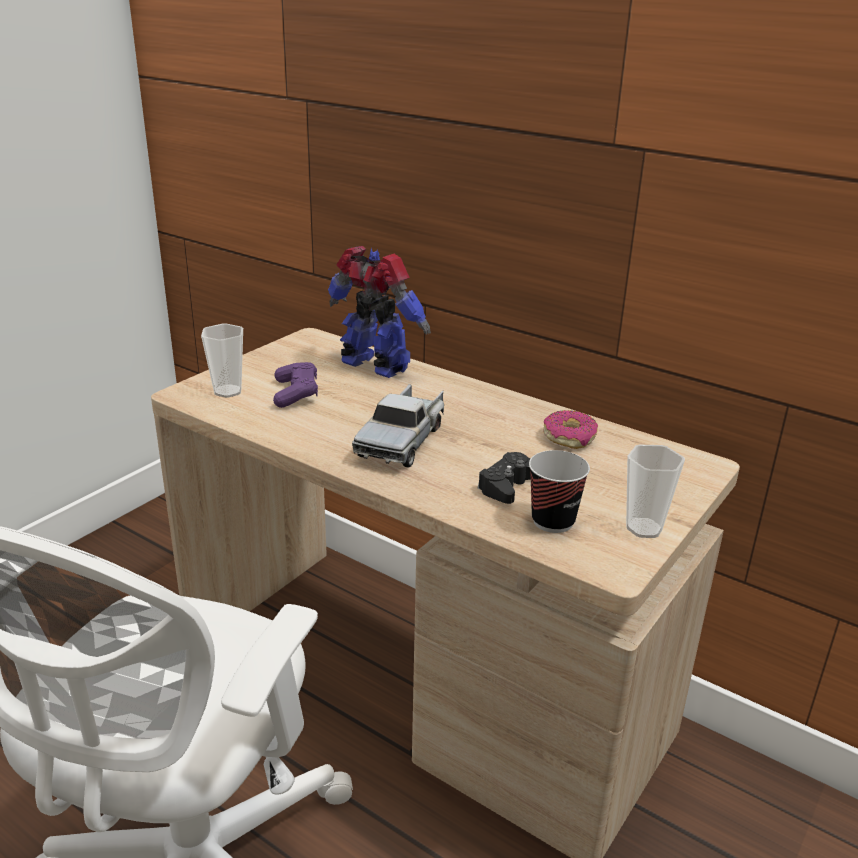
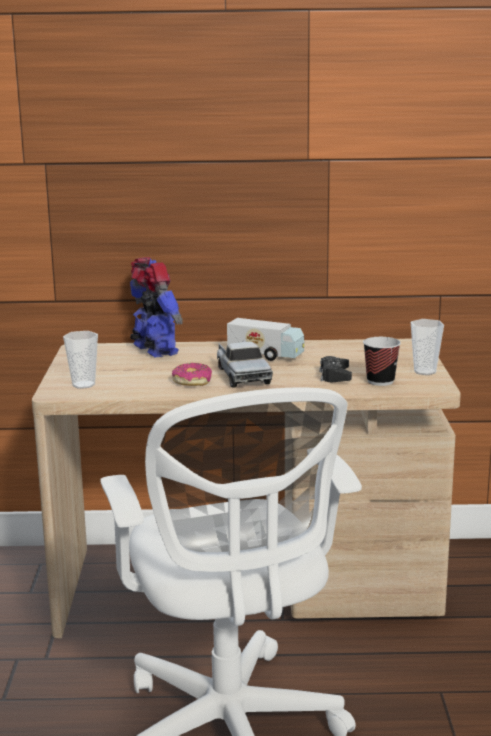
camera: 35 degrees left, 10 degrees down
purple game controller [273,362,318,408] -> none
toy robot [328,246,431,378] -> toy robot turned 60 degrees clockwise [130,257,183,357]
donut [543,410,598,449] -> donut moved to [172,363,212,386]
none -> toy truck [227,318,305,361]

